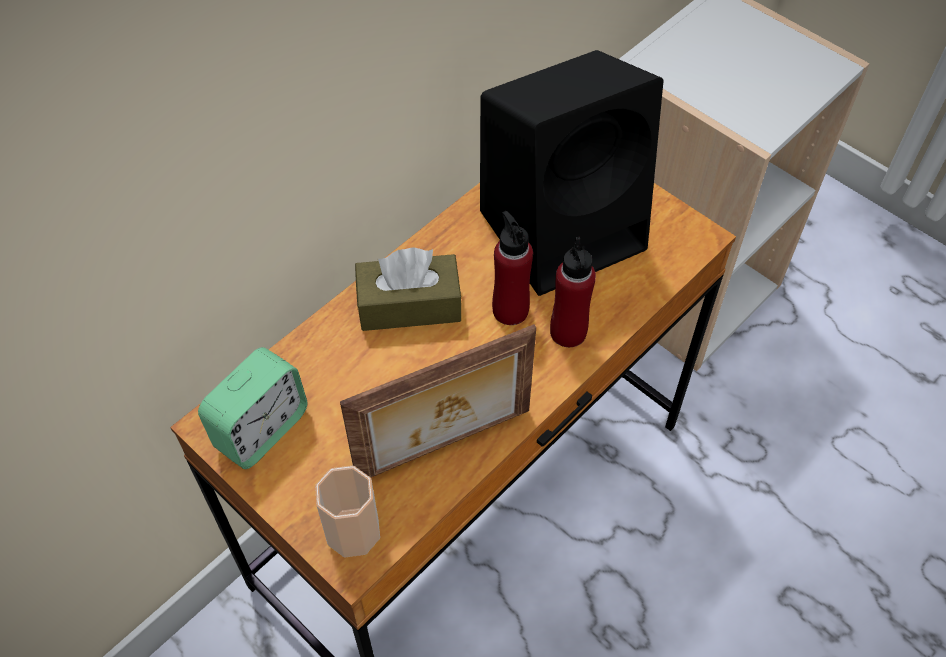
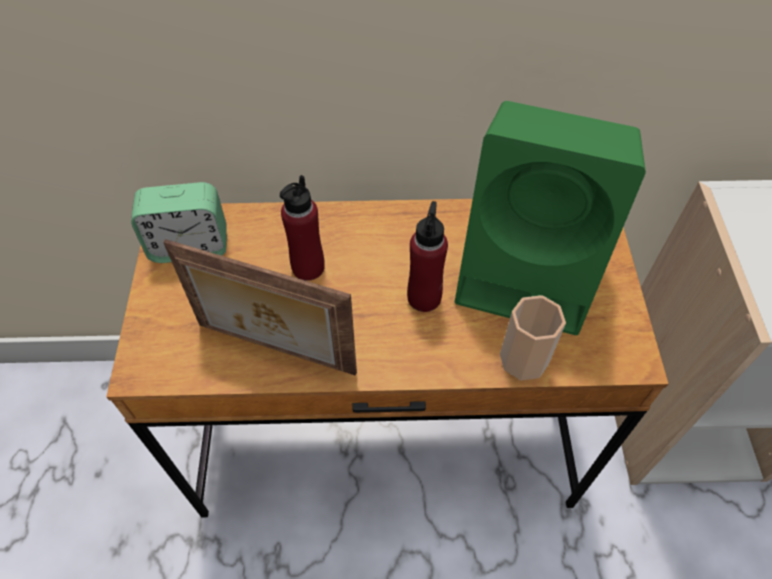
camera: 45 degrees right, 0 degrees up
cup [315,466,380,557] -> cup moved to [500,295,566,380]
brown tissue box [355,247,462,331] -> none
black speaker [480,50,663,296] -> green speaker [455,101,646,335]
red bottle [550,237,596,347] -> red bottle moved to [280,175,325,281]

